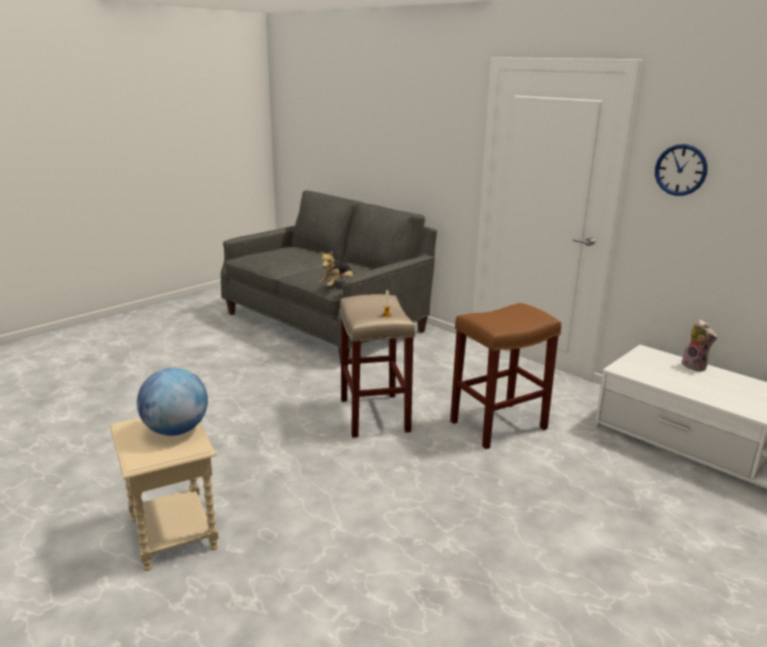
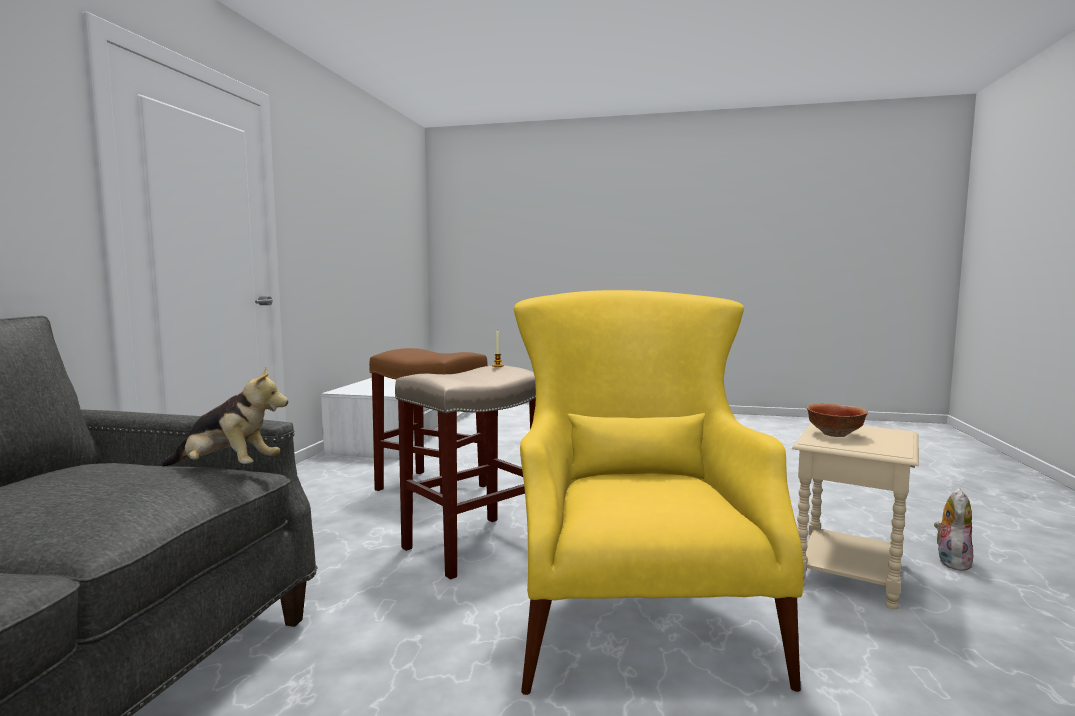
camera: 120 degrees left, 15 degrees down
globe [137,368,208,436] -> bowl [807,404,868,437]
wall clock [655,144,708,196] -> none
plush toy [682,319,717,371] -> plush toy moved to [934,488,973,571]
none -> yellow armchair [514,290,803,695]

